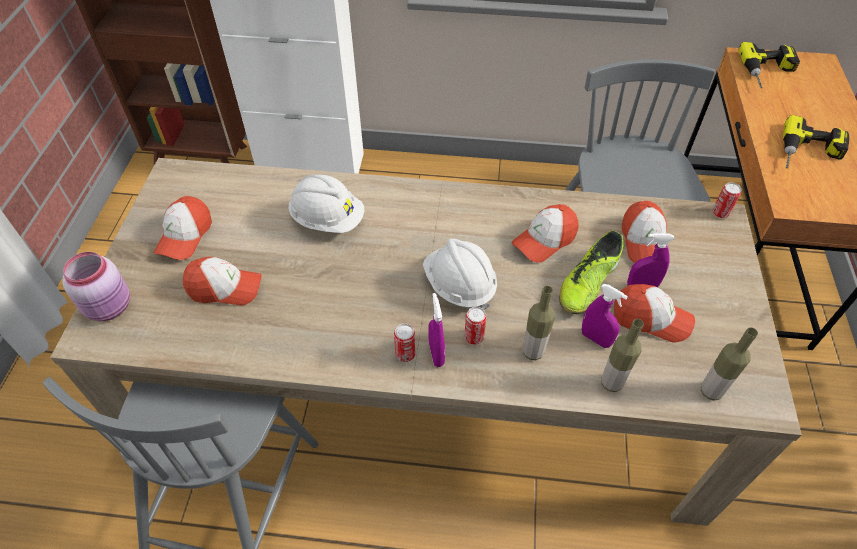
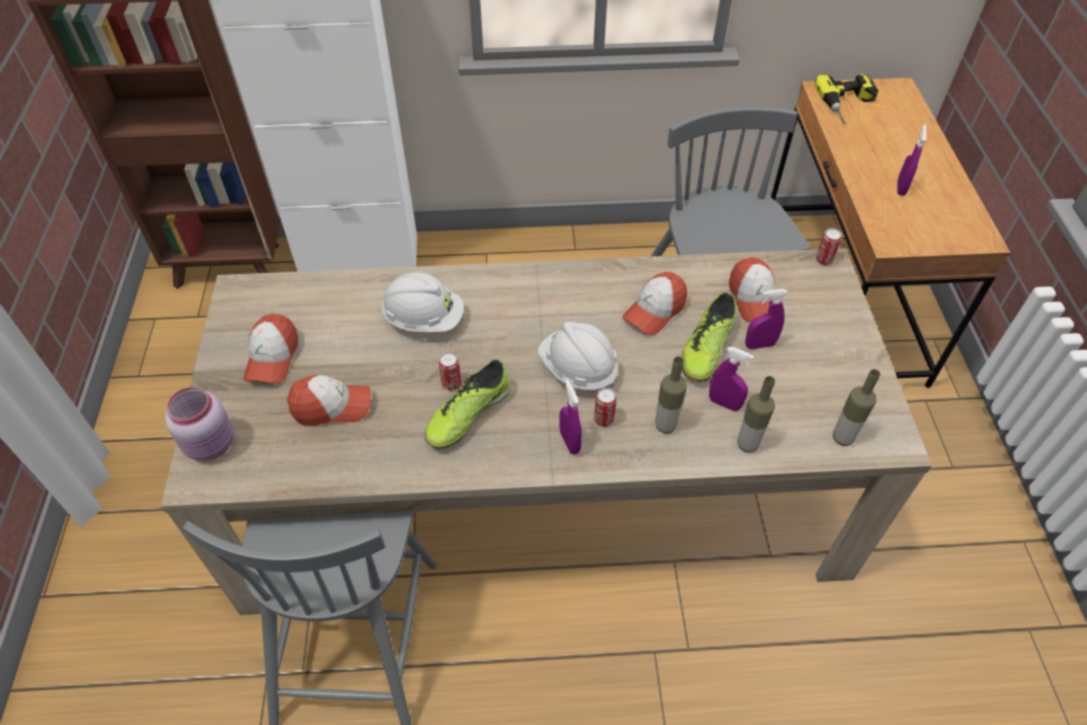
camera: 10 degrees left, 0 degrees up
can [394,324,416,362] -> can moved to [439,352,462,391]
cap [614,284,695,342] -> none
power drill [783,115,849,168] -> purple spray bottle [897,125,926,196]
none -> shoe [425,359,510,449]

